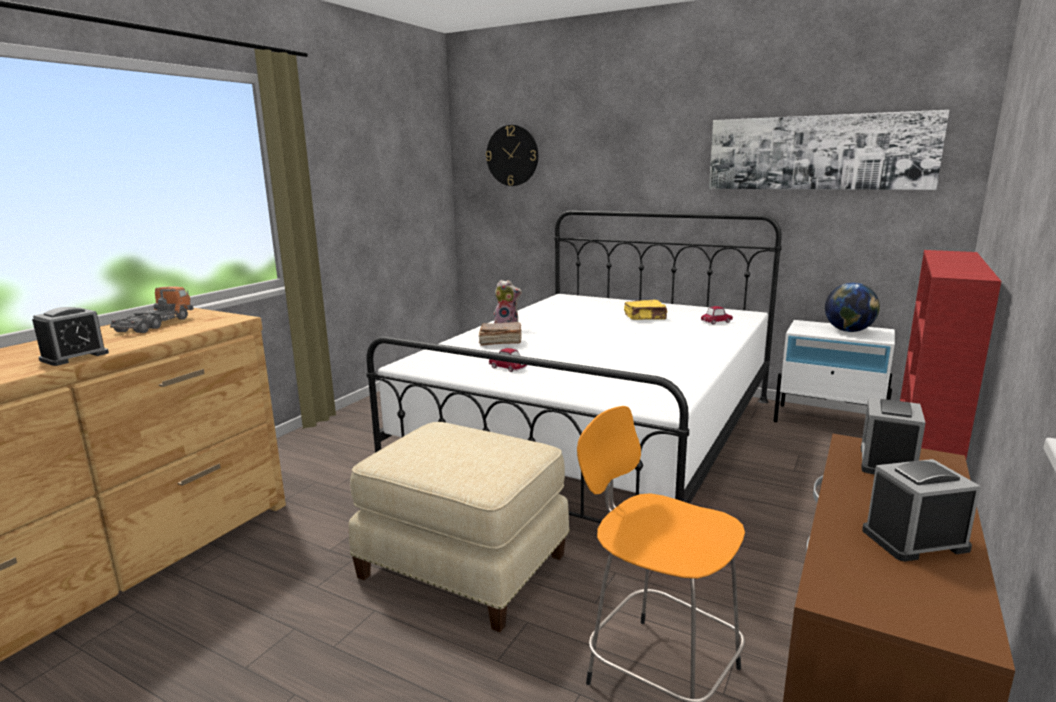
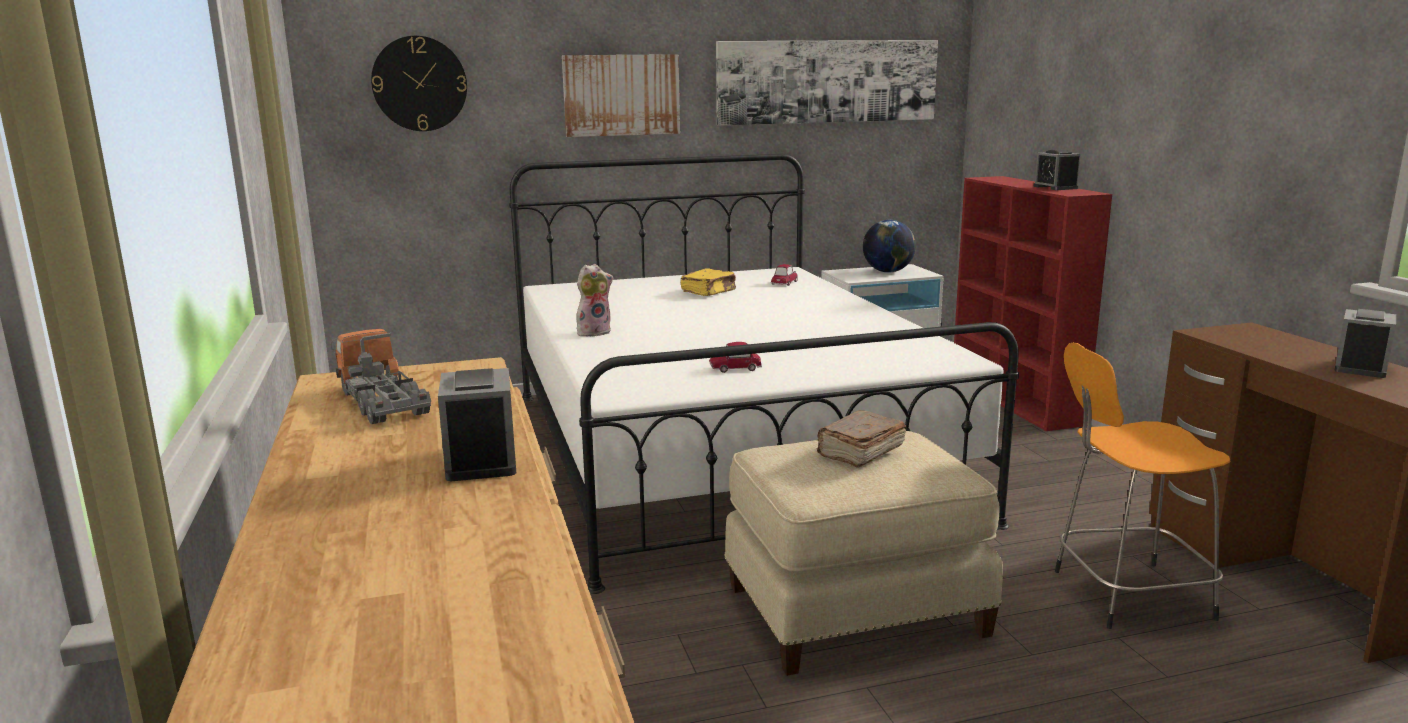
camera: 45 degrees left, 0 degrees up
brown book [478,322,522,346] -> brown book moved to [817,410,906,468]
alarm clock [861,397,926,474] -> alarm clock moved to [1033,149,1080,190]
none -> picture [562,54,680,137]

